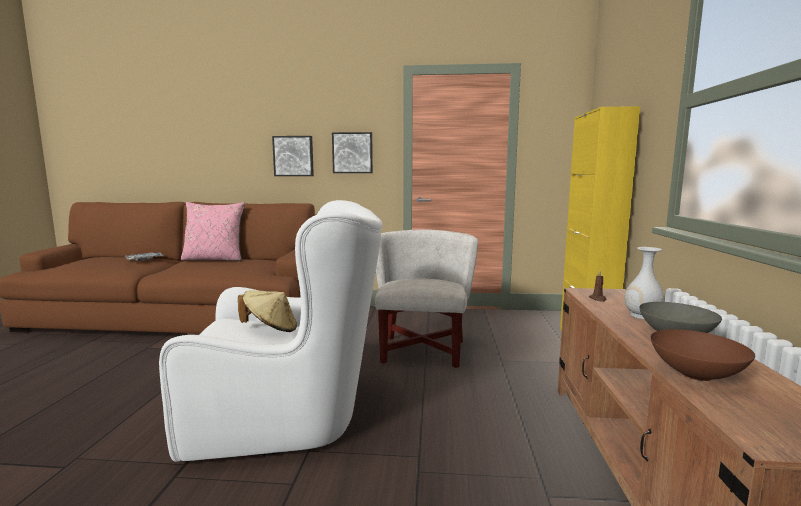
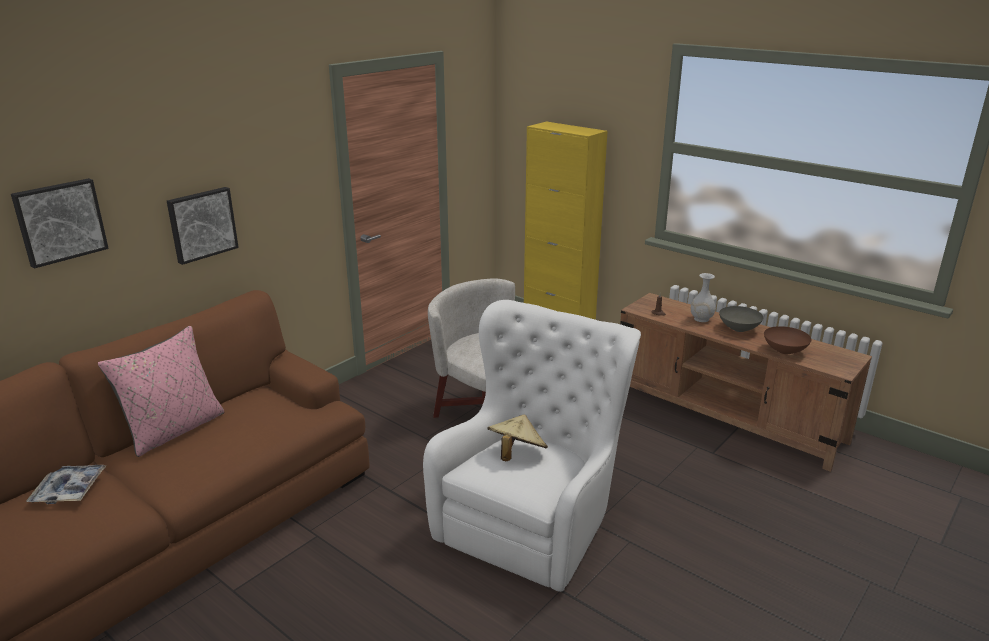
camera: 55 degrees left, 15 degrees up
picture [332,132,373,173] -> picture moved to [11,178,109,268]

